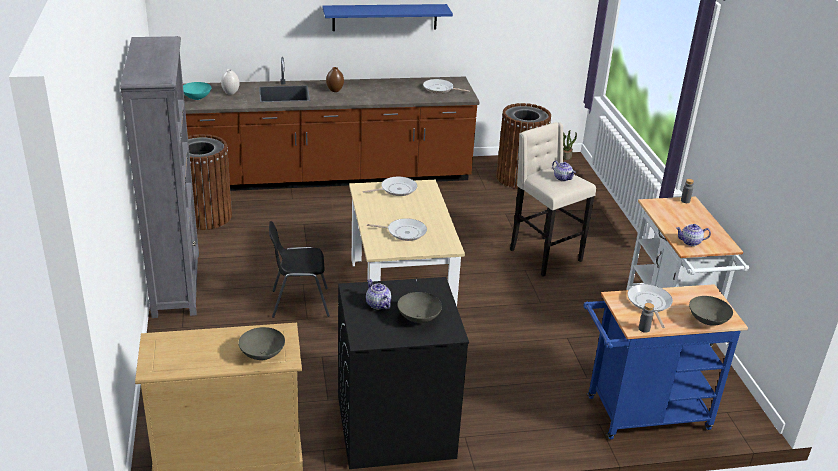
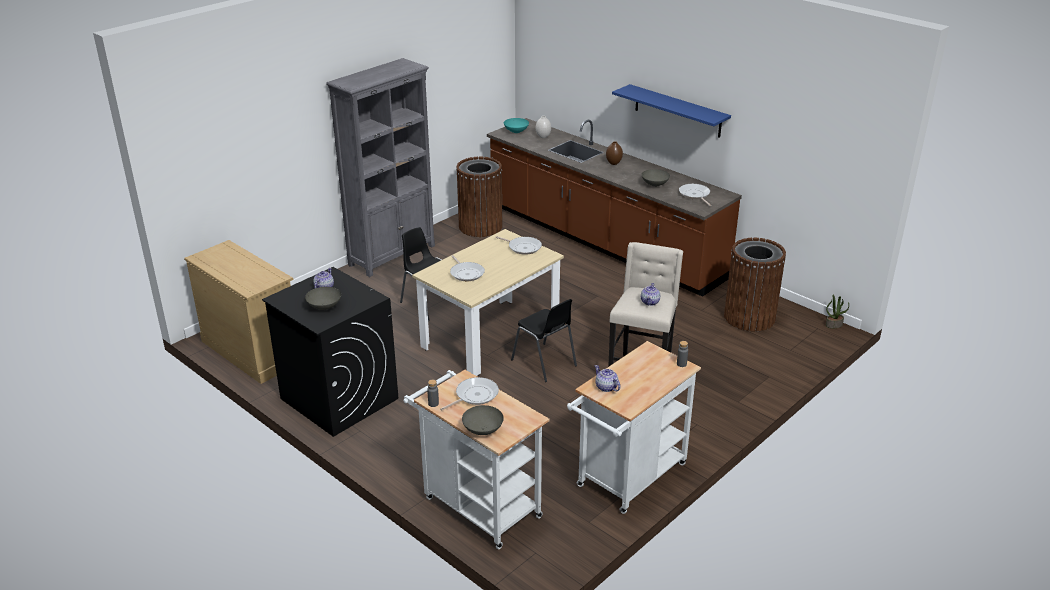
camera: 55 degrees right, 0 degrees up
grey bowl [238,327,285,360] -> grey bowl moved to [642,169,670,187]
blue cart [583,284,748,439] -> white cart [403,370,550,549]
none -> black chair [511,299,577,382]

